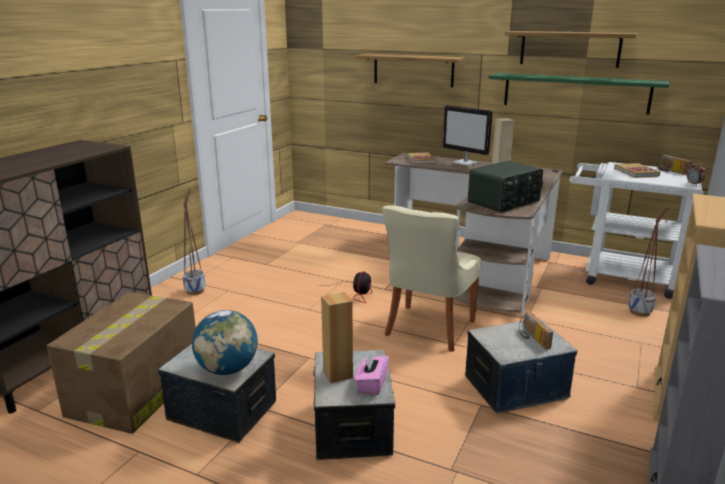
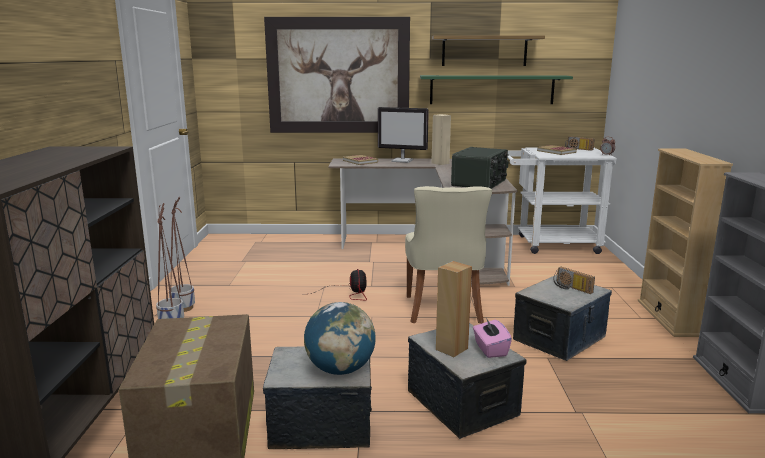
camera: 25 degrees left, 5 degrees down
shelf [354,54,466,87] -> picture [264,17,410,133]
planter [628,207,670,317] -> planter moved to [169,197,195,312]

